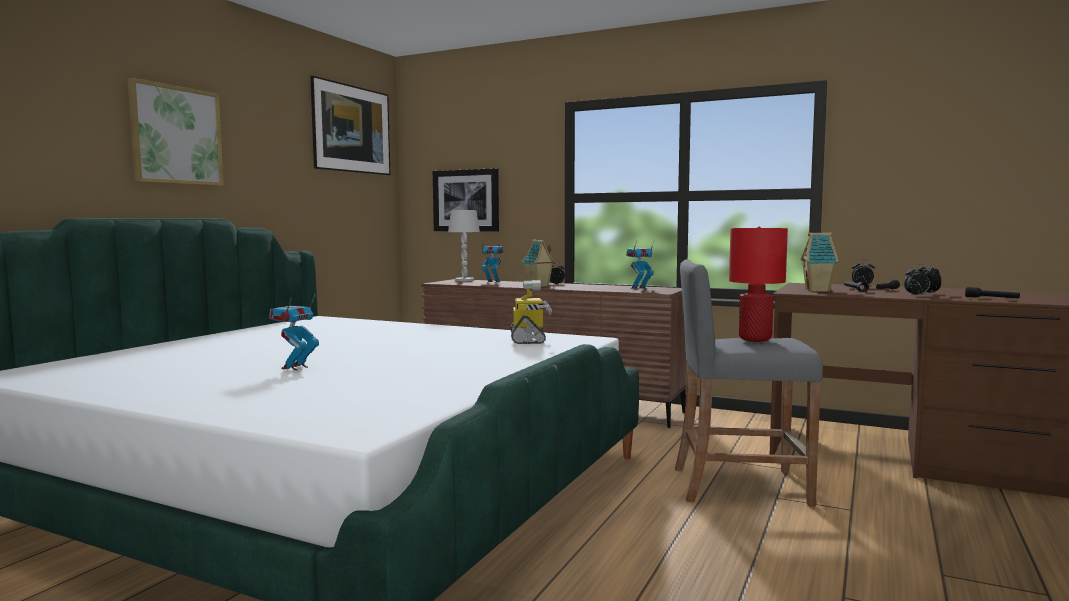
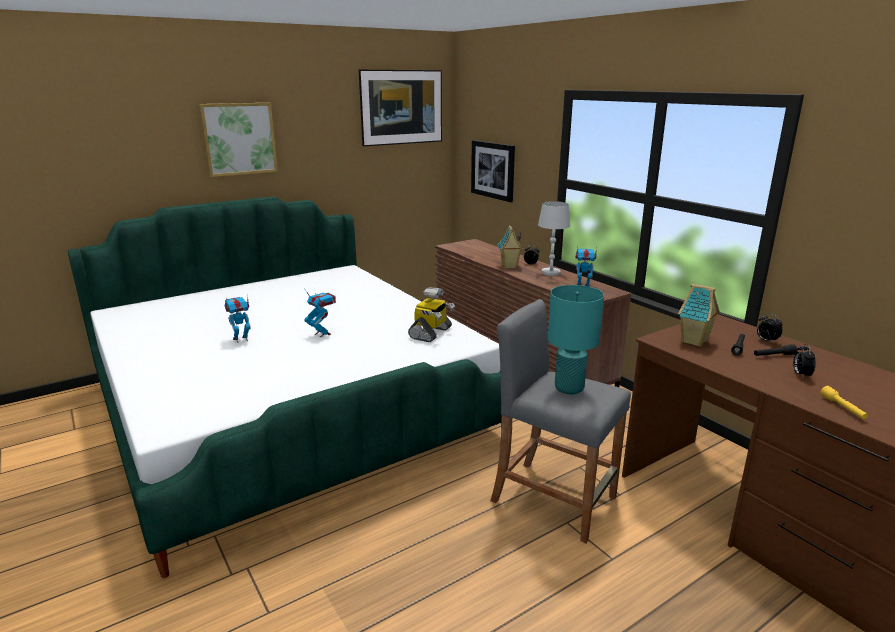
camera: 30 degrees right, 15 degrees up
white table lamp [448,210,480,281] -> white table lamp moved to [538,201,570,275]
toy robot [481,240,504,283] -> toy robot moved to [304,288,336,337]
red table lamp [729,227,788,342] -> turquoise table lamp [548,285,604,394]
alarm clock [904,265,931,296] -> none
black flashlight [965,287,1020,298] -> yellow flashlight [820,386,868,420]

